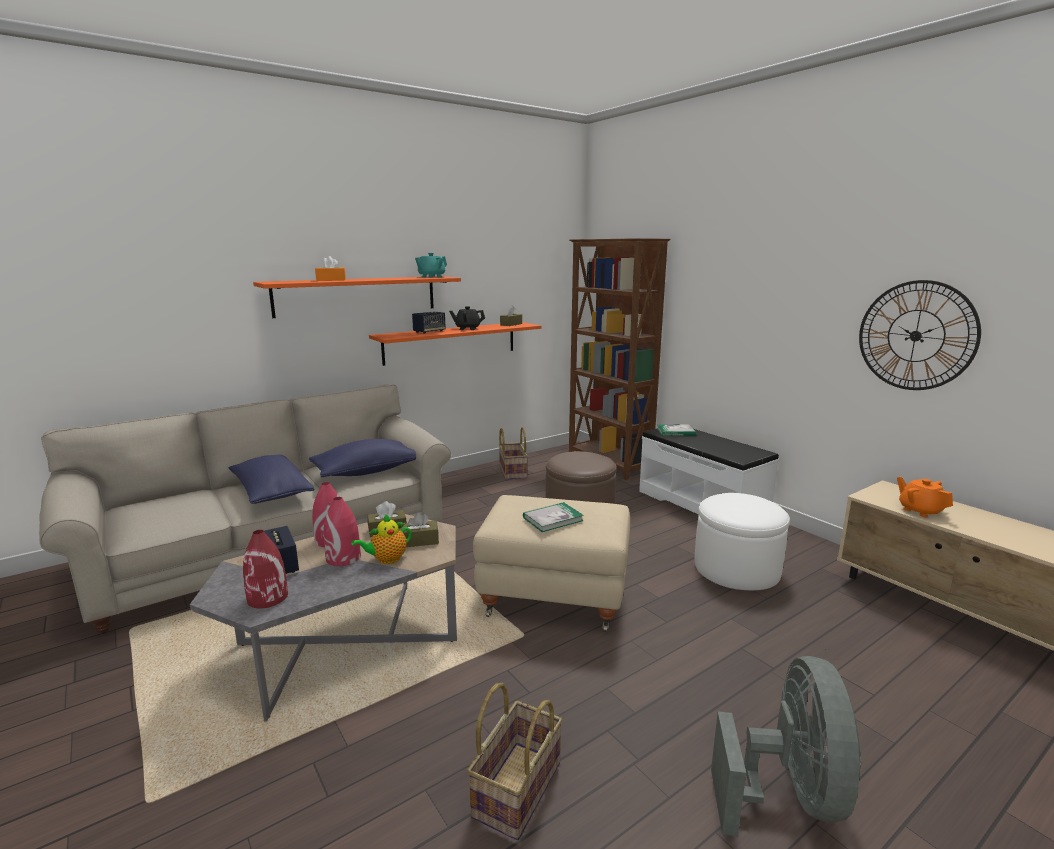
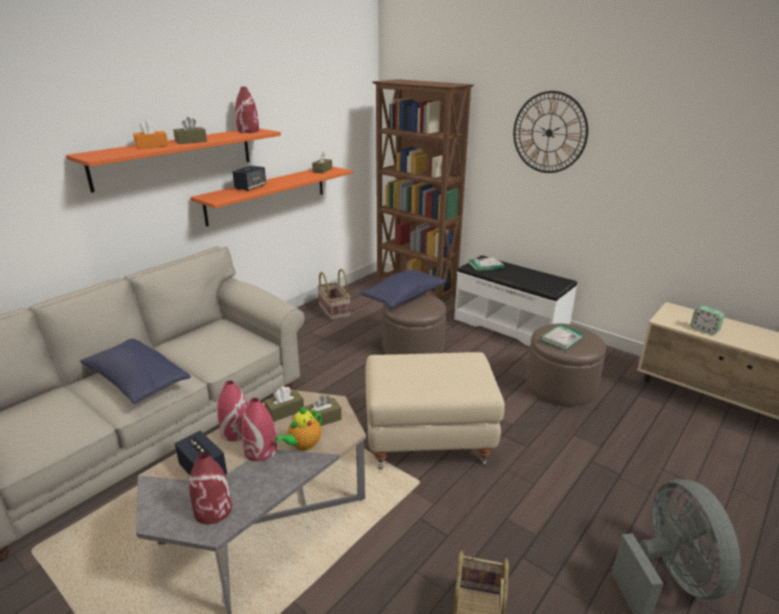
camera: 15 degrees left, 10 degrees up
blue pillow [309,439,416,477] -> blue pillow moved to [360,269,446,308]
turquoise teapot [415,253,447,278] -> red vase [235,87,259,133]
black teapot [449,306,485,330] -> none
book [523,502,584,532] -> book moved to [540,324,584,350]
white ottoman [695,493,790,590] -> brown ottoman [526,324,606,406]
wall clock [859,280,981,390] -> wall clock moved to [513,91,588,173]
orange teapot [897,477,953,517] -> alarm clock [691,306,724,335]
none -> brown tissue box [173,117,207,144]

